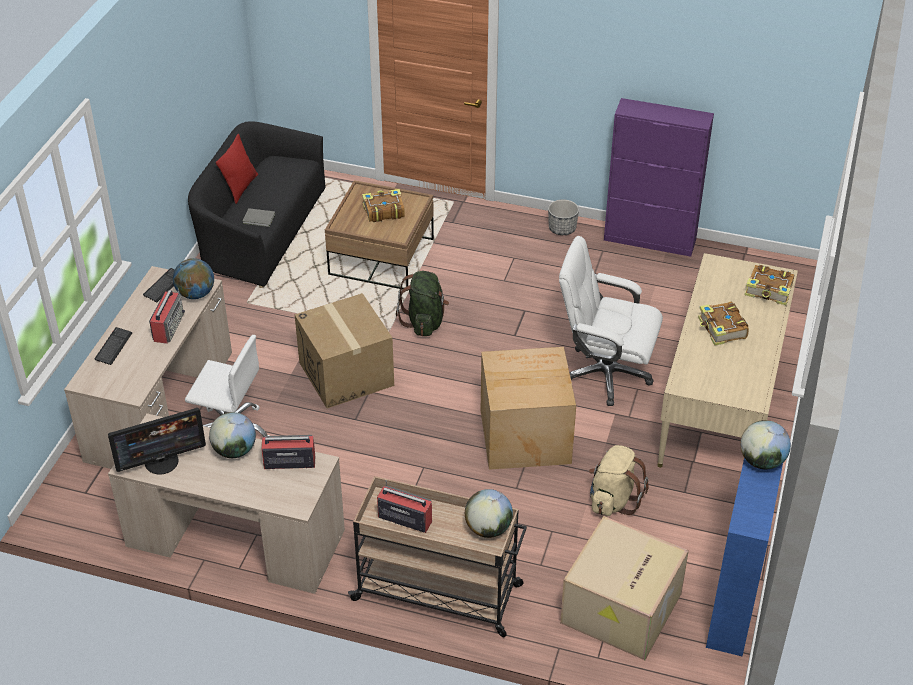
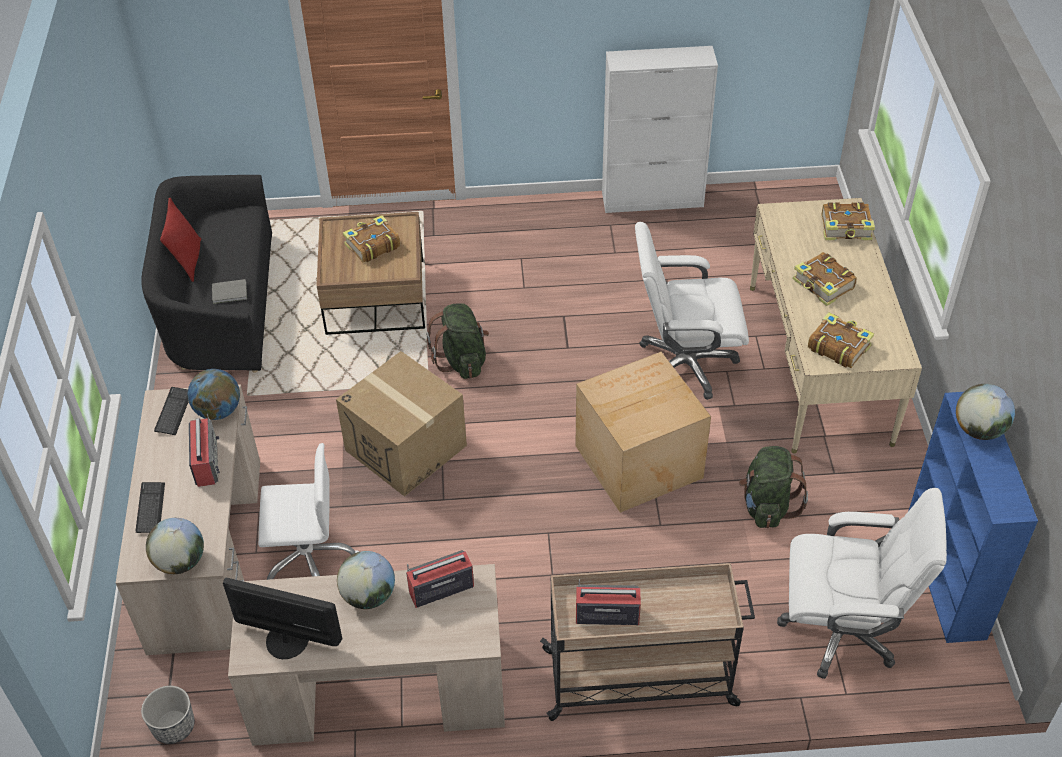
camera: 20 degrees left, 5 degrees up
monitor [108,408,206,475] -> monitor turned 120 degrees counterclockwise [223,578,343,659]
globe [465,489,513,538] -> globe moved to [146,518,204,574]
planter [548,199,579,235] -> planter moved to [141,686,195,744]
cardboard box [560,516,689,660] -> white office chair [777,488,947,679]
beige backpack [589,445,649,516] -> green backpack [739,446,808,528]
purple cabinet [604,98,714,257] -> white cabinet [602,46,718,213]
none -> book [808,312,874,368]

